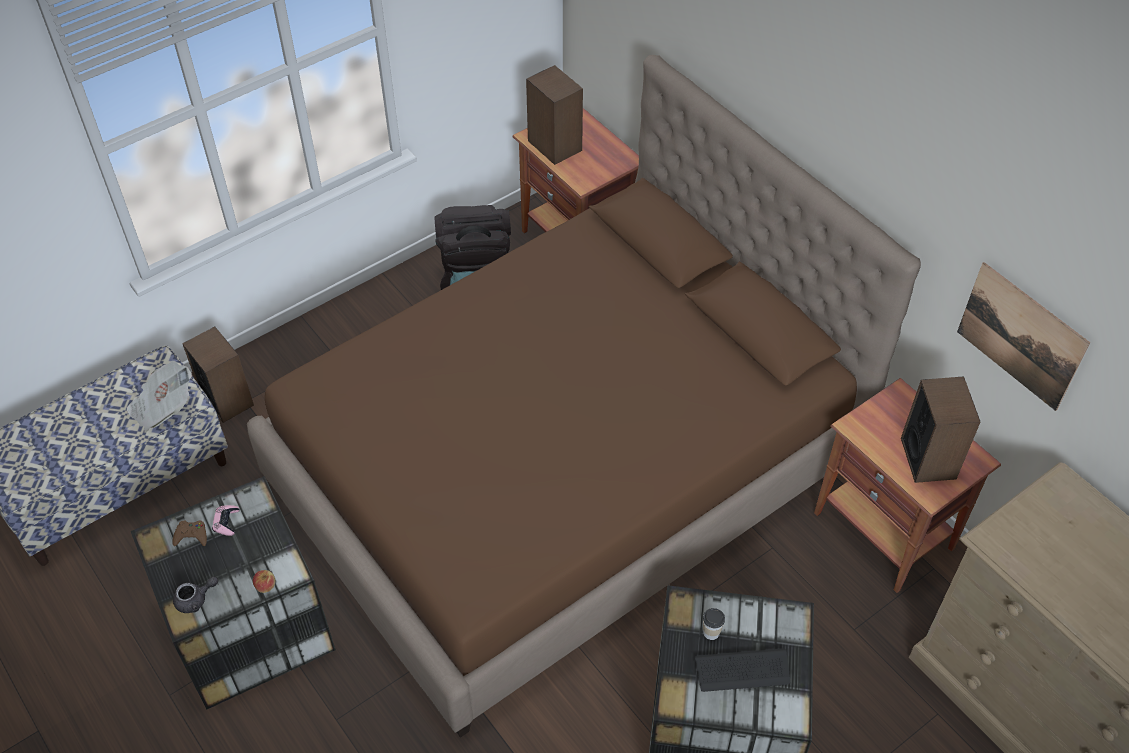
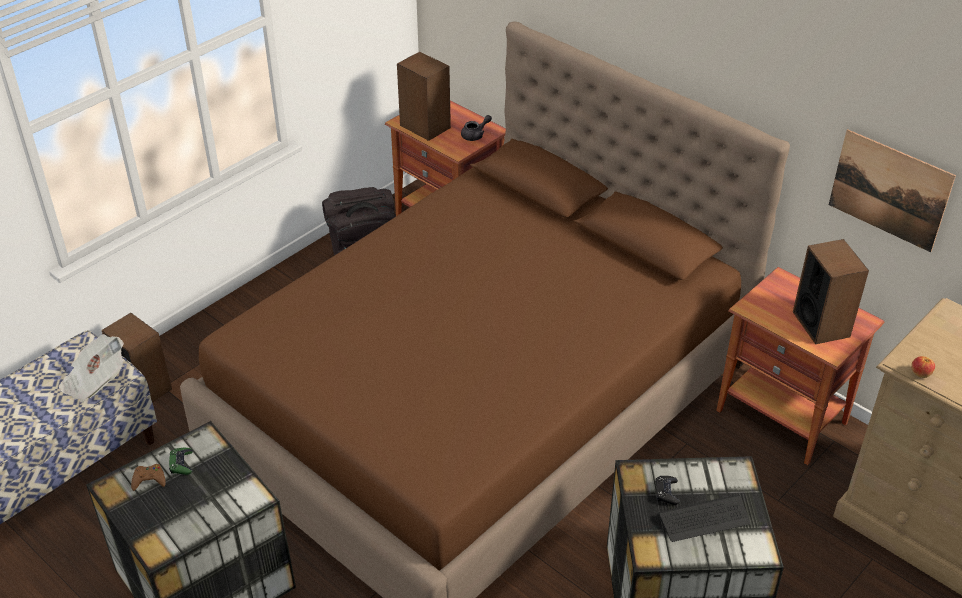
camera: 10 degrees left, 10 degrees down
grey teapot [173,577,218,613] -> grey teapot moved to [461,115,492,141]
pink game controller [212,505,240,536] -> green game controller [169,448,193,475]
apple [253,570,275,593] -> apple moved to [911,356,935,378]
cup [703,608,725,640] -> black game controller [655,476,680,505]

